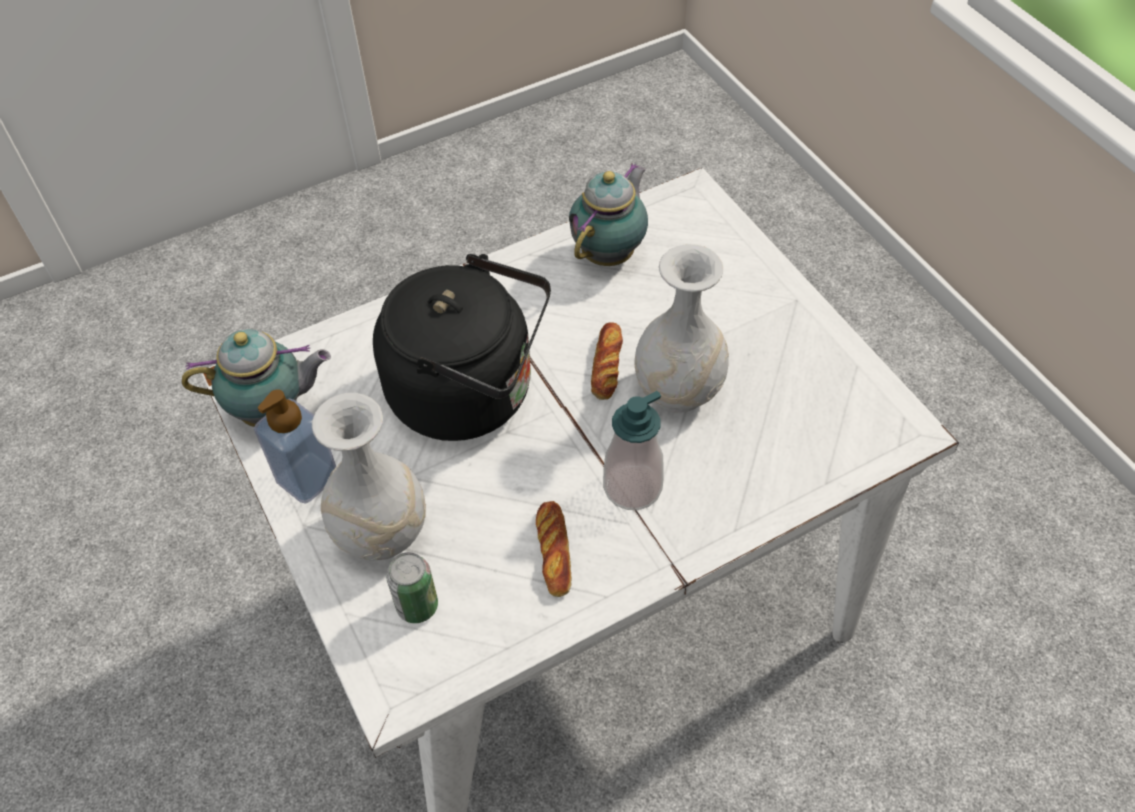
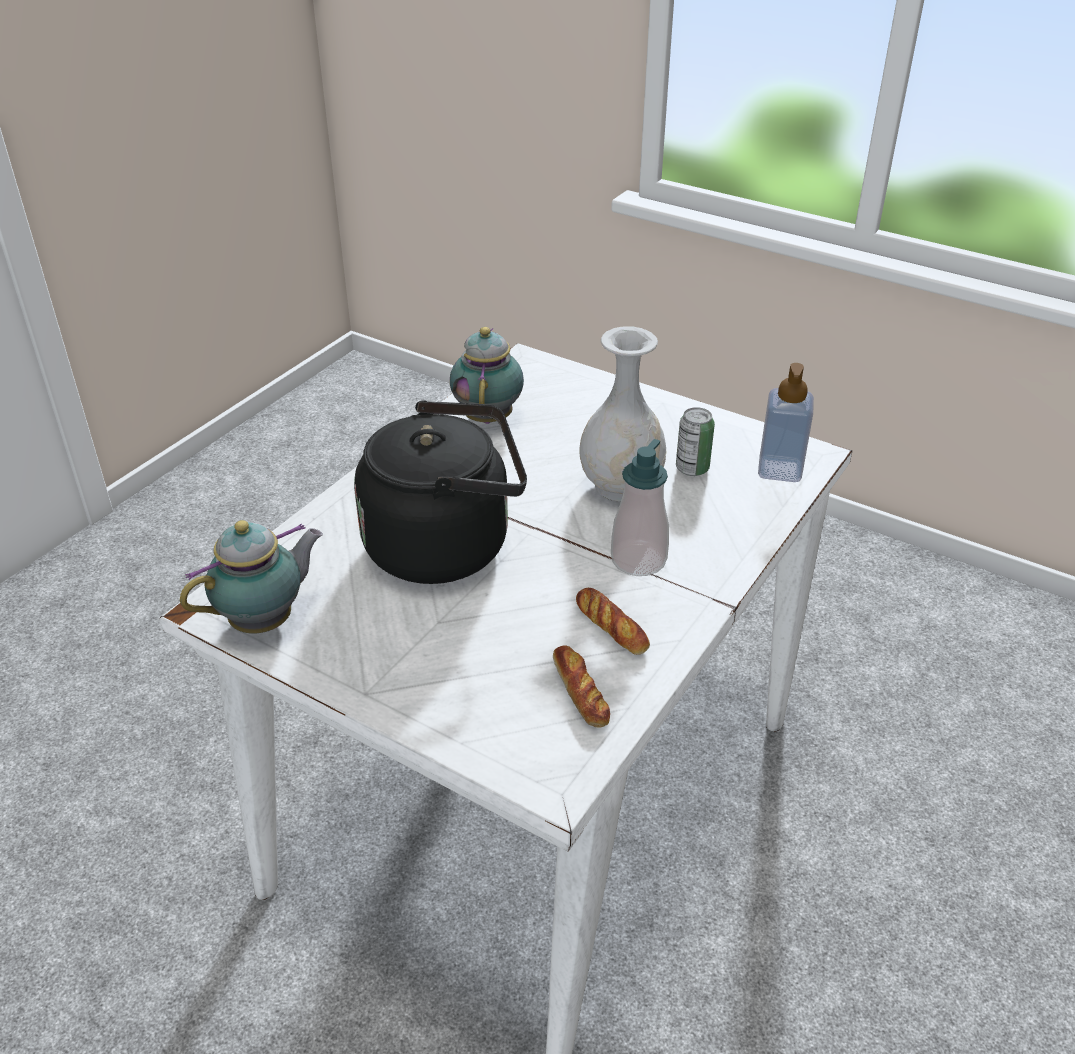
camera: 30 degrees left, 15 degrees down
soap dispenser [254,389,336,504] -> soap dispenser moved to [758,363,814,482]
white vase [312,393,426,560] -> none
can [386,552,438,623] -> can moved to [676,407,715,476]
bread [591,323,623,400] -> bread moved to [553,645,610,728]

